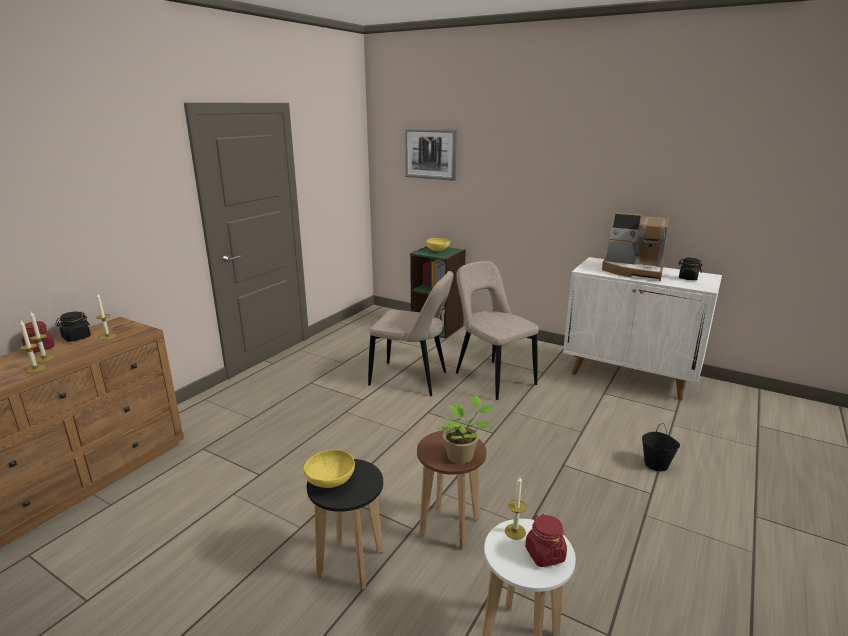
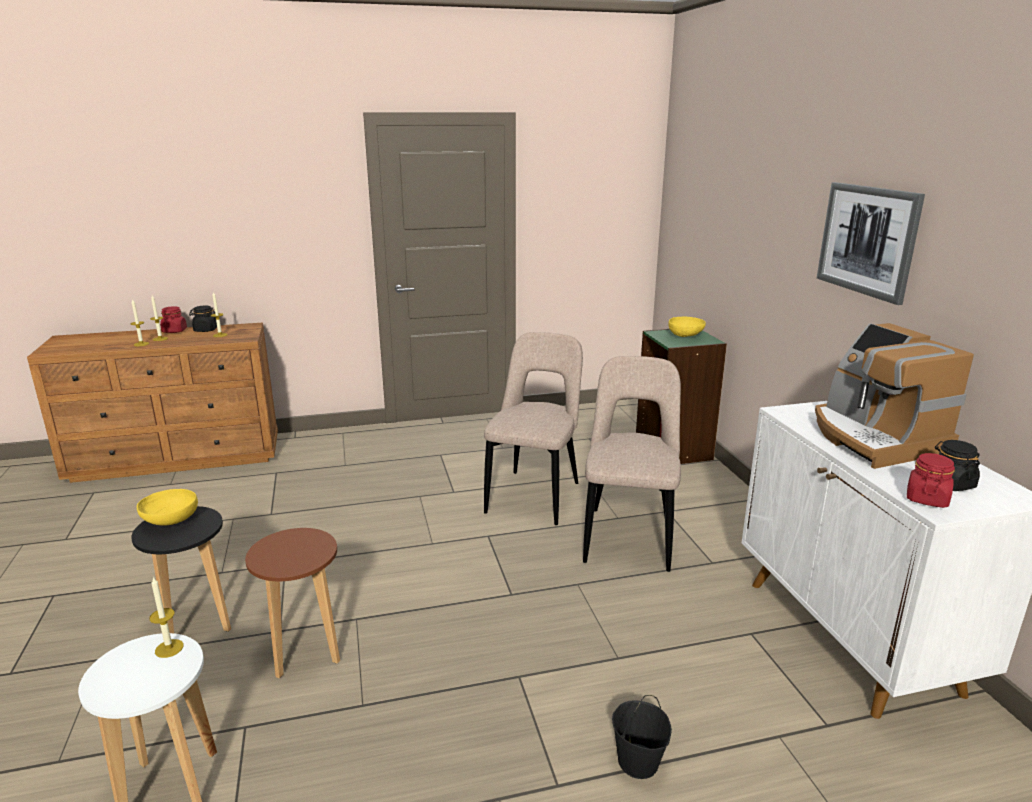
camera: 45 degrees right, 0 degrees up
beige chair [368,271,454,396] -> beige chair turned 135 degrees counterclockwise [484,332,583,525]
picture [404,128,457,181] -> picture moved to [817,182,925,305]
potted plant [437,395,494,464] -> none
red jar [525,514,567,567] -> red jar moved to [907,453,955,508]

